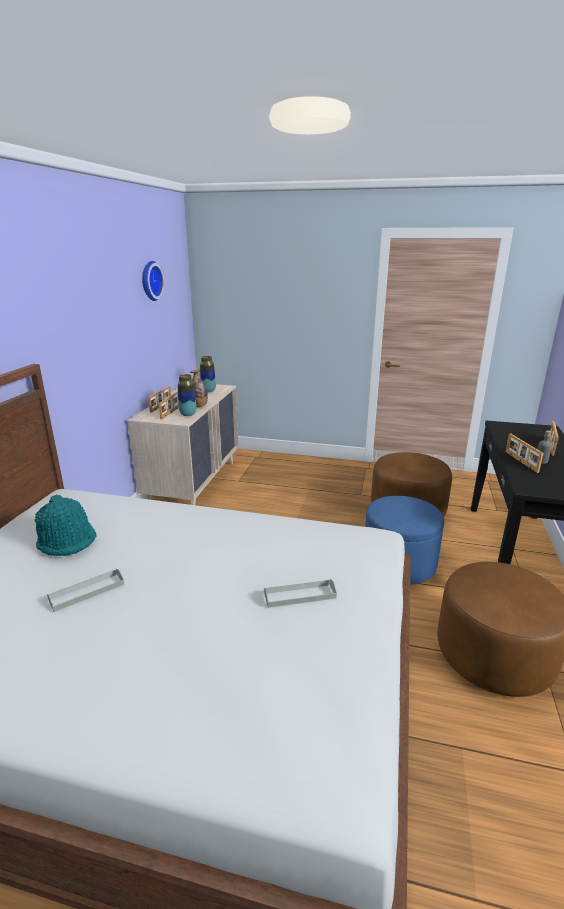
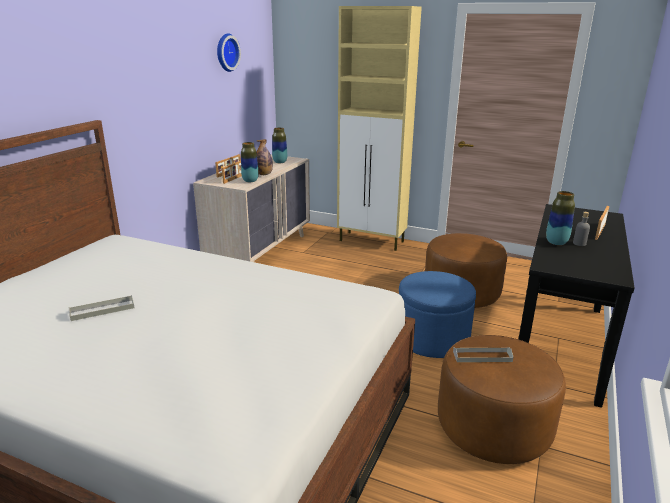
camera: 10 degrees right, 0 degrees up
turquoise hat [35,495,97,556] -> none
grey tray [264,579,337,608] -> grey tray moved to [453,347,513,362]
picture frame [505,433,544,473] -> vase [546,191,575,245]
none -> beige cabinet [337,6,422,251]

